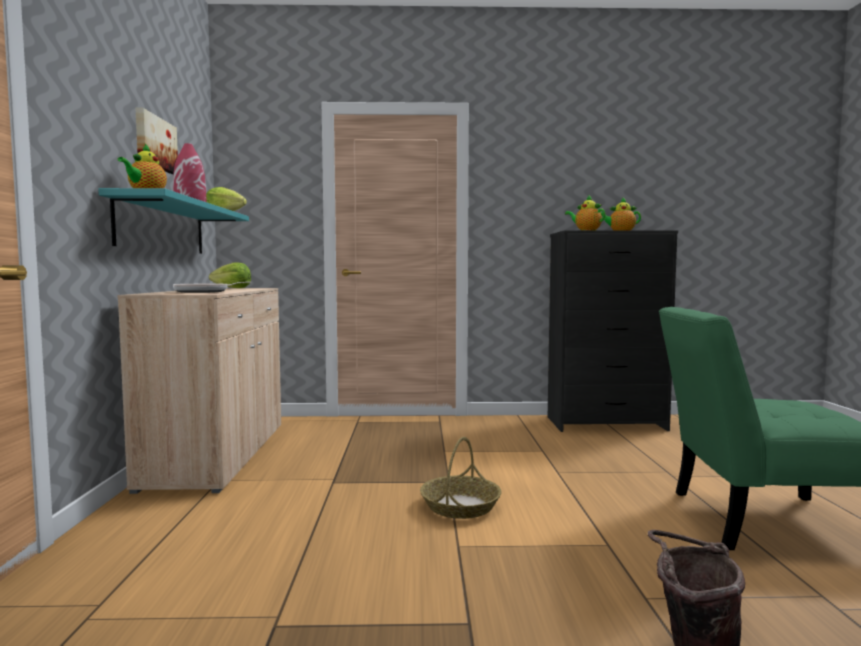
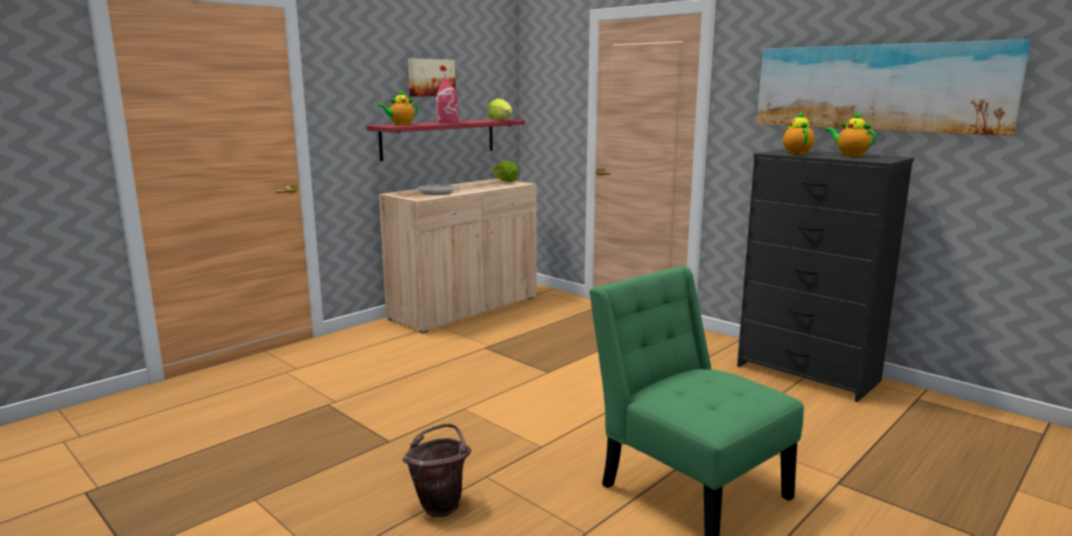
camera: 45 degrees right, 10 degrees up
turquoise shelf [98,188,249,254] -> red shelf [367,119,525,161]
basket [420,437,502,519] -> none
none -> picture [757,39,1031,136]

